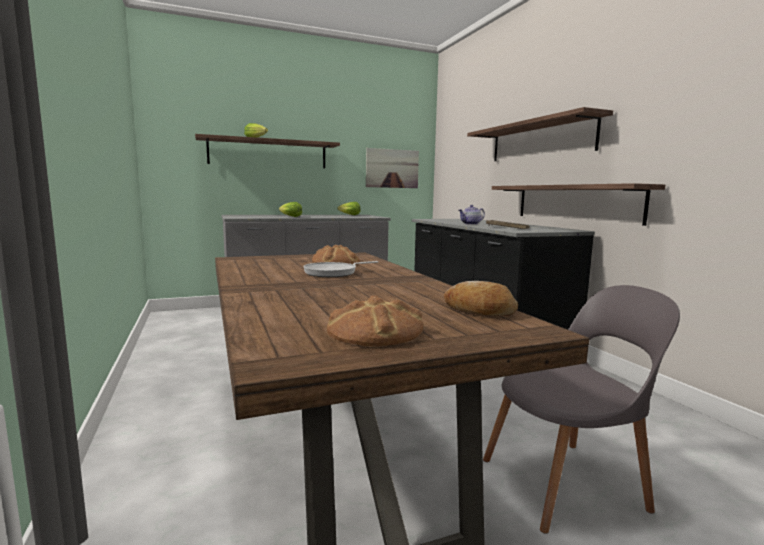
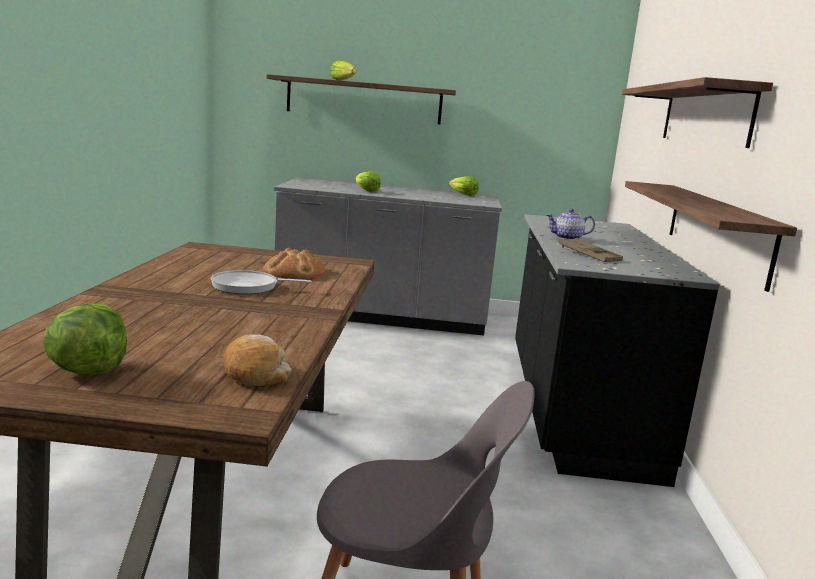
camera: 25 degrees right, 5 degrees up
bread [327,295,423,346] -> lettuce [43,303,127,375]
picture [366,148,419,188] -> none

